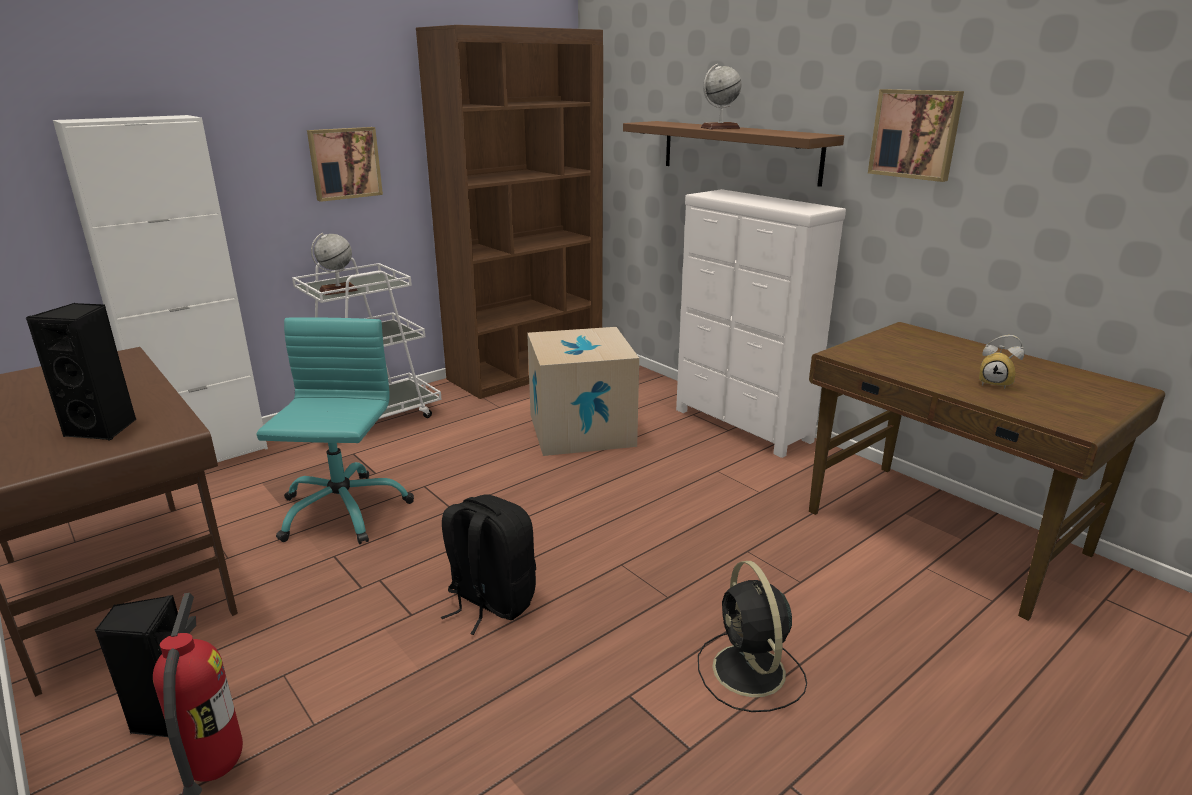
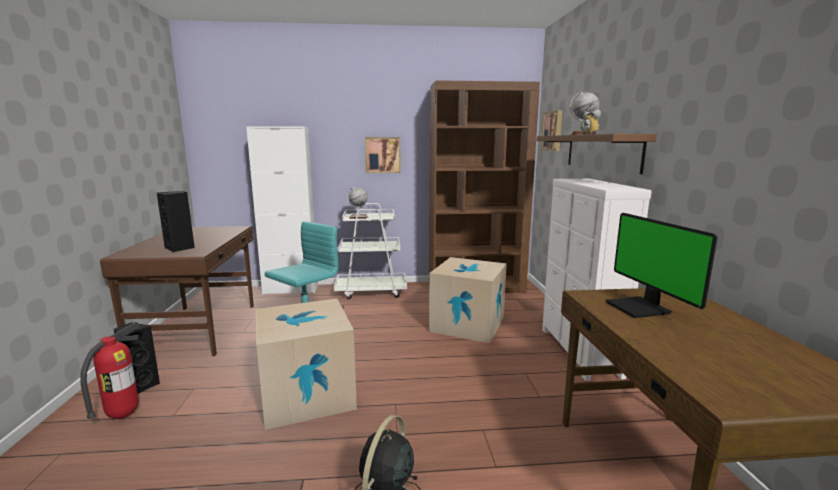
camera: 35 degrees right, 10 degrees down
black backpack [441,494,536,635] -> cardboard box [256,299,357,430]
picture [868,89,964,182] -> picture moved to [541,110,563,151]
alarm clock [979,335,1025,389] -> alarm clock moved to [581,103,601,135]
none -> monitor [606,213,718,318]

